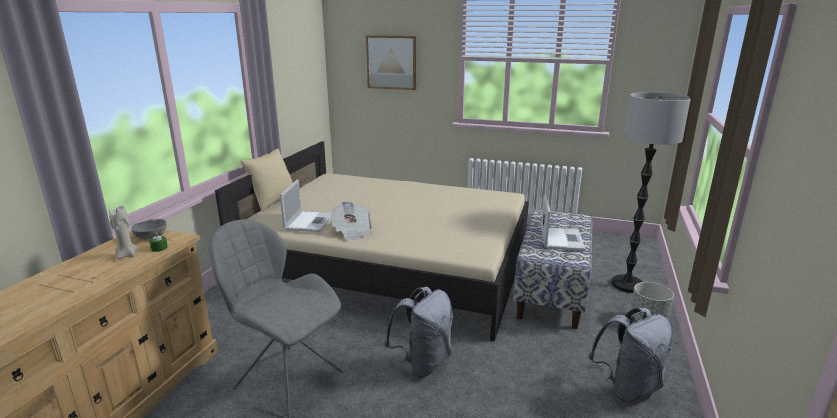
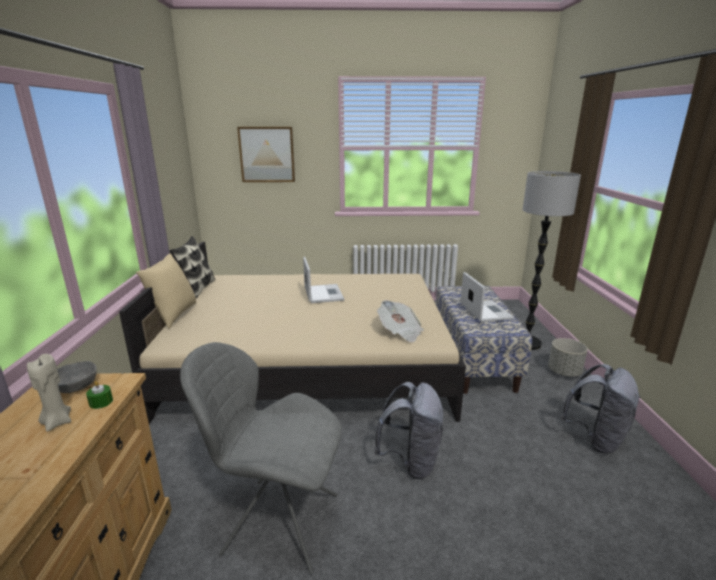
camera: 20 degrees left, 0 degrees up
laptop [280,179,332,232] -> laptop moved to [303,257,344,303]
newspaper [330,201,372,241] -> newspaper moved to [377,300,424,343]
none -> pillow [170,236,215,298]

